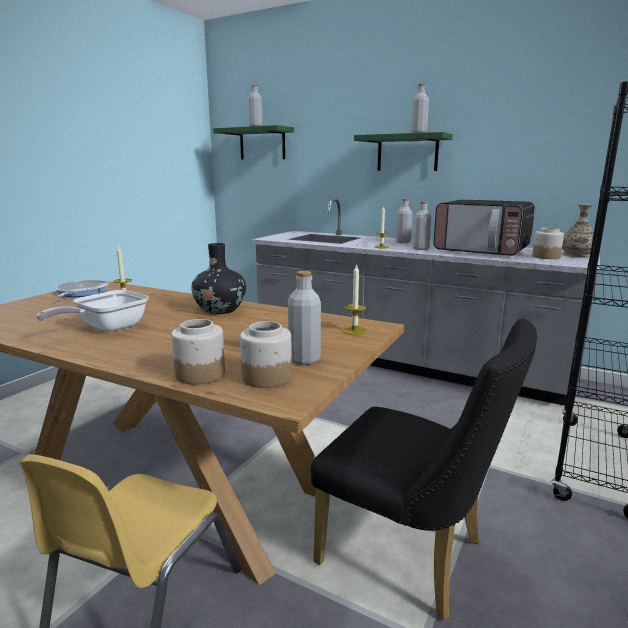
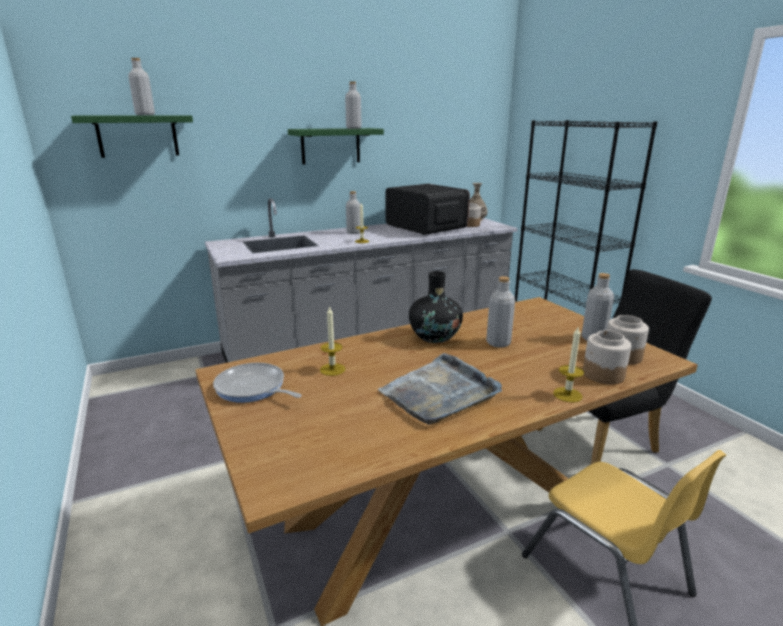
camera: 55 degrees left, 5 degrees up
frying pan [36,290,148,332] -> grey tray [377,353,502,425]
candle [342,264,367,335] -> candle moved to [553,327,584,402]
grey bottle [413,201,431,250] -> grey bottle moved to [486,276,515,348]
microwave [433,199,535,256] -> microwave turned 105 degrees counterclockwise [386,184,470,235]

